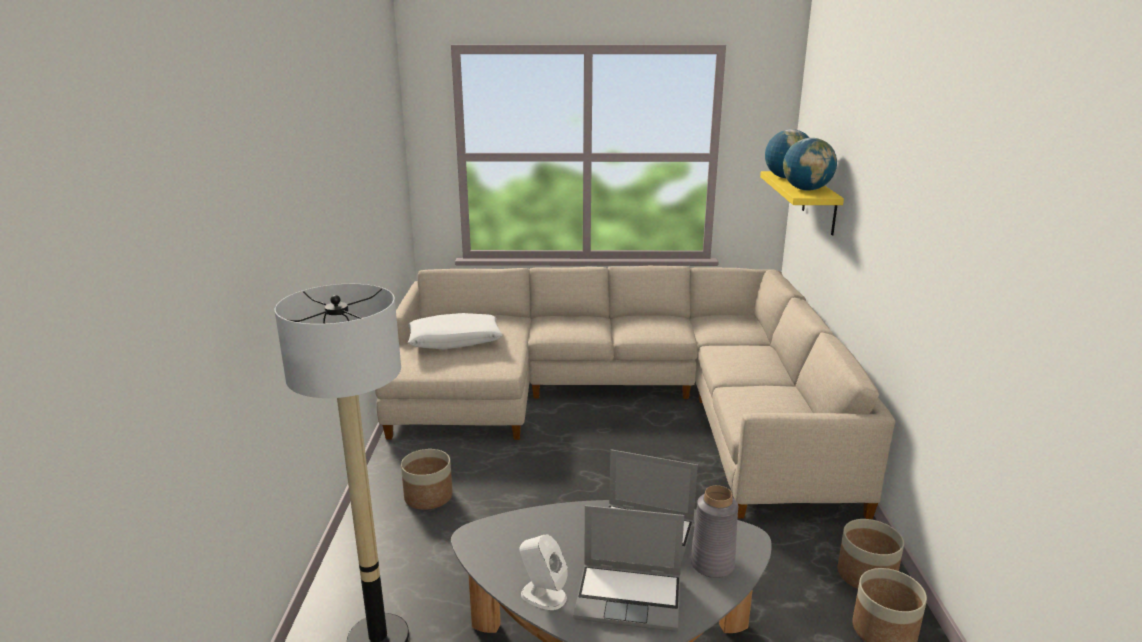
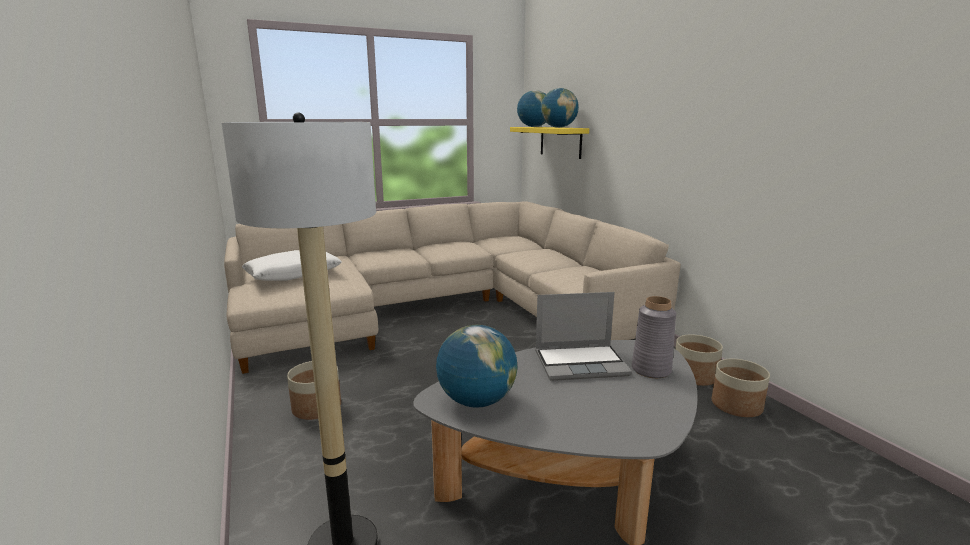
camera: 25 degrees left, 5 degrees down
white speaker [520,534,568,610] -> none
laptop [573,505,684,632] -> none
none -> globe [436,325,517,408]

